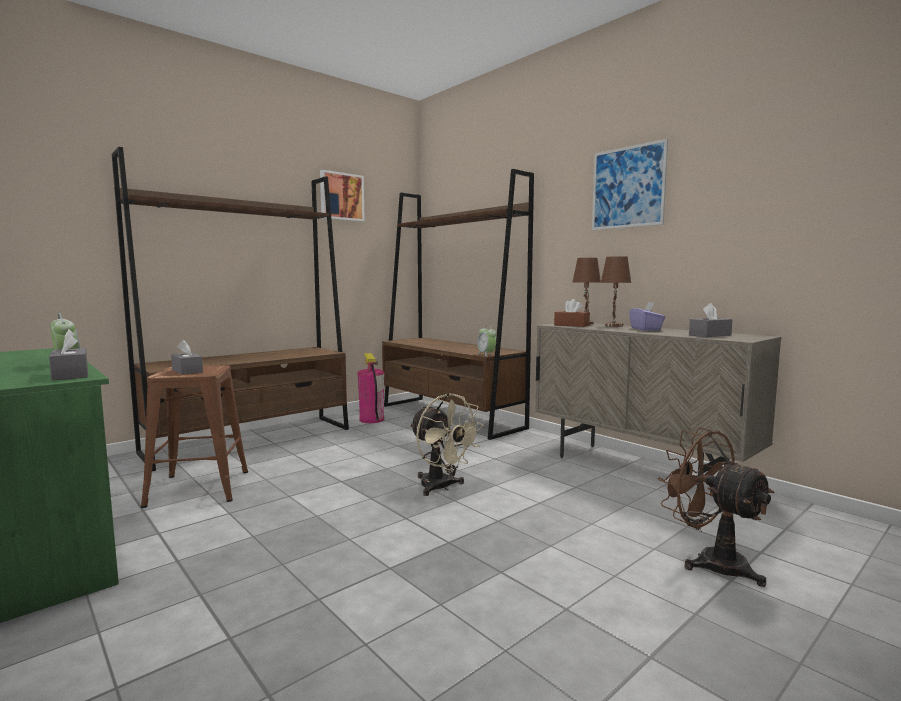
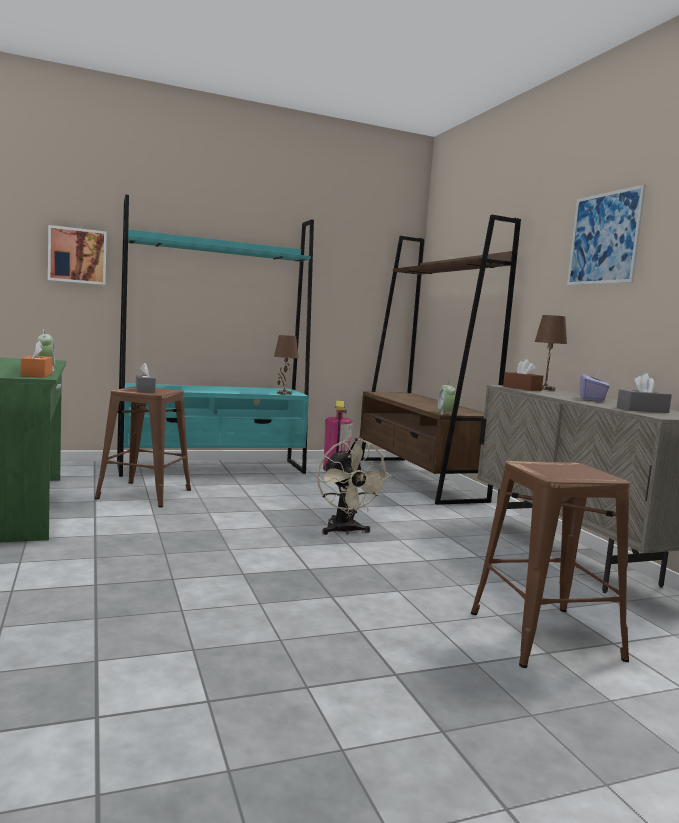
camera: 20 degrees right, 0 degrees up
grey tissue box [49,330,88,381] -> orange tissue box [21,341,53,378]
brown bookcase [112,147,349,471] -> turquoise bookcase [117,194,314,477]
picture [320,170,365,222] -> picture moved to [48,225,107,285]
brown table lamp [601,256,631,327] -> brown table lamp moved to [274,335,299,395]
brown fan [658,428,775,587] -> brown stool [471,461,630,668]

